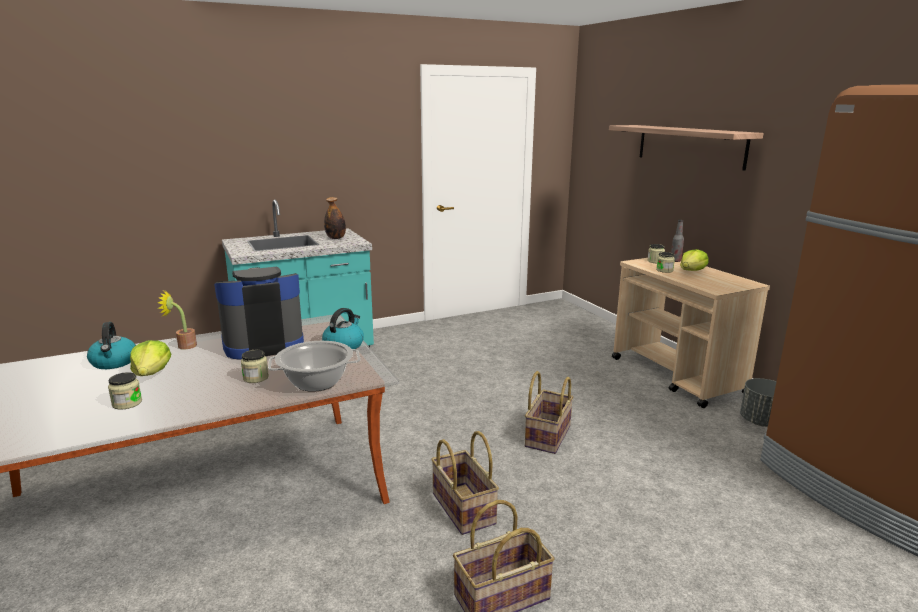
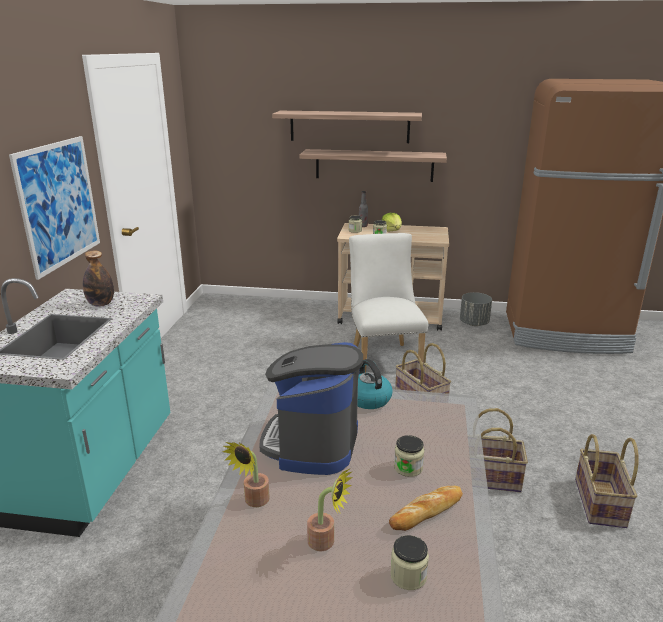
camera: 55 degrees left, 5 degrees up
kettle [87,322,136,369] -> none
lettuce [130,340,171,376] -> potted plant [307,468,353,551]
cooking pot [268,341,360,392] -> none
none -> picture [9,136,100,280]
none -> shelf [300,149,447,182]
none -> white chair [349,233,428,373]
none -> bread [389,486,463,531]

